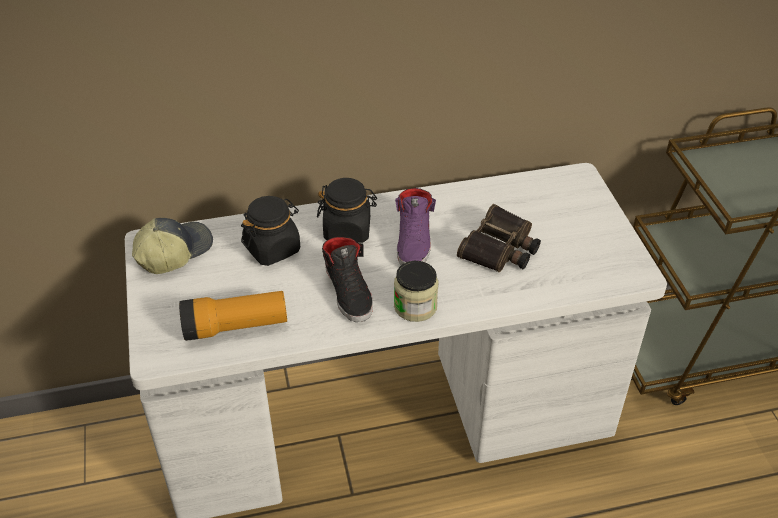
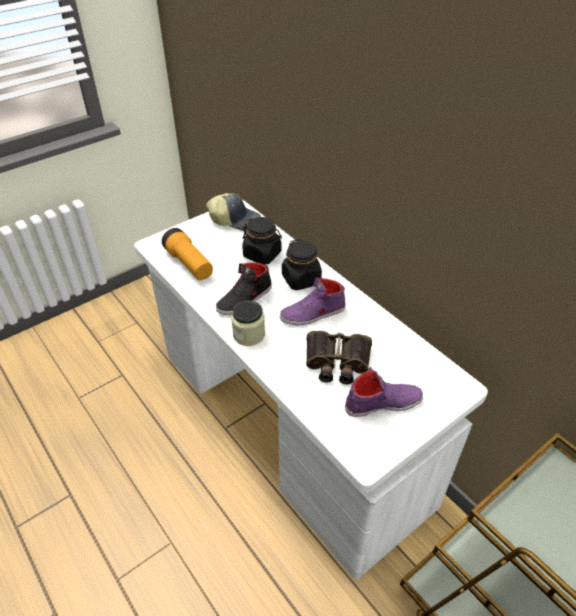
camera: 65 degrees right, 0 degrees up
none -> purple shoe [345,367,423,417]

